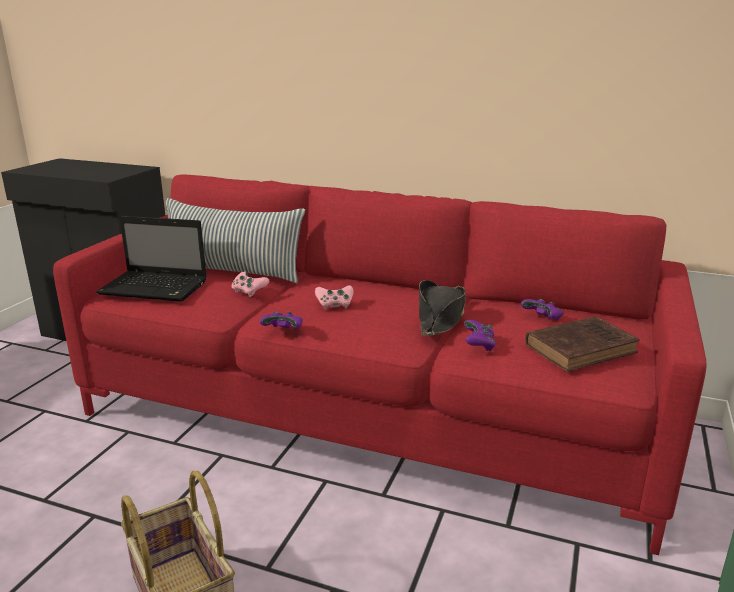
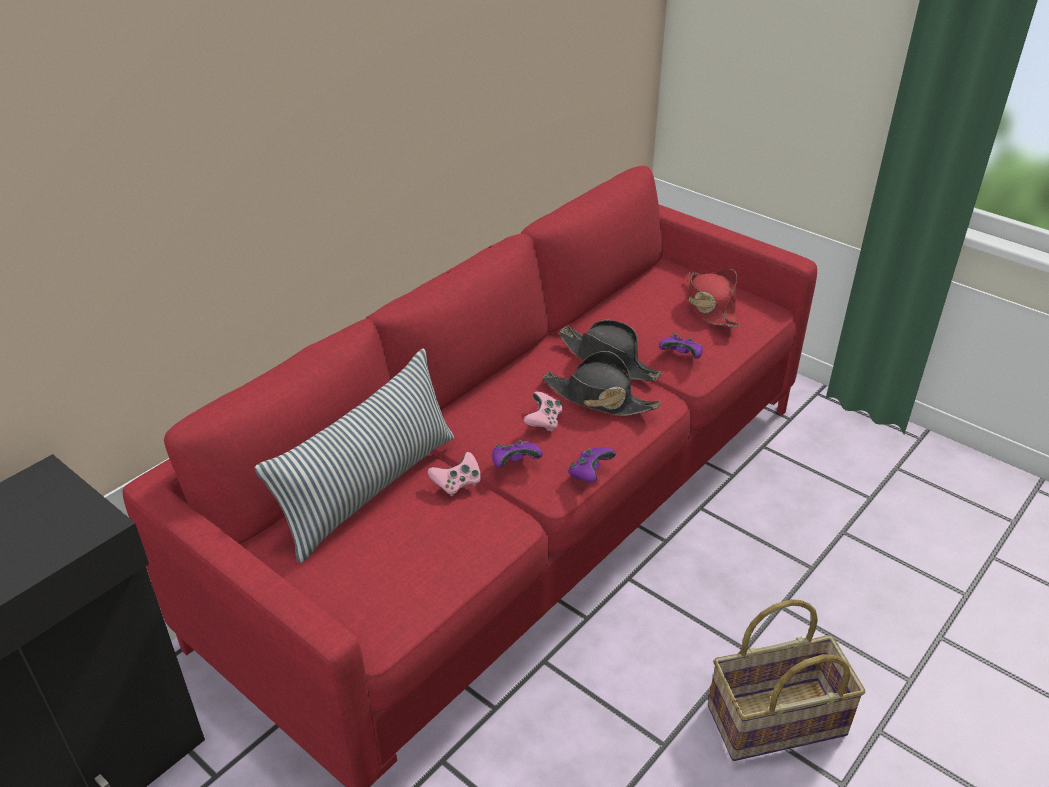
camera: 70 degrees left, 15 degrees up
laptop [96,216,207,302] -> none
purple game controller [521,299,563,321] -> purple game controller moved to [492,441,543,468]
brown book [525,316,640,372] -> red hat [687,269,740,328]
none -> black hat [542,351,661,416]

